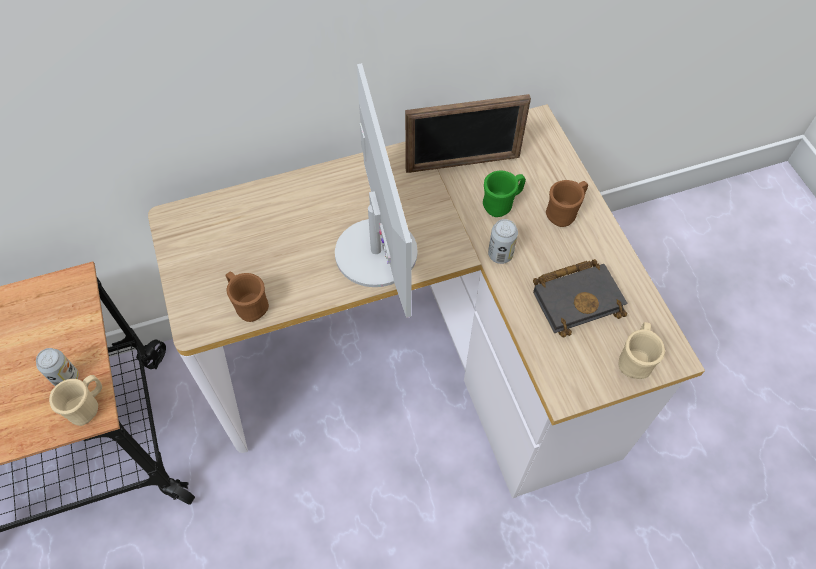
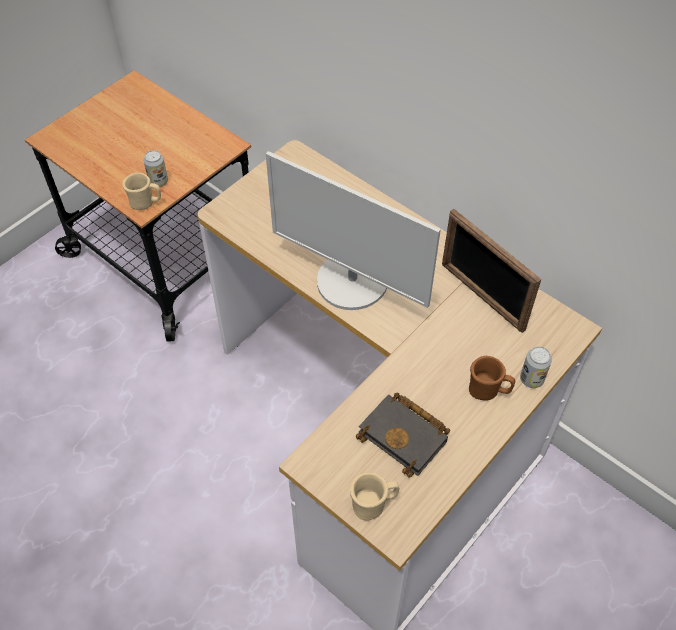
camera: 60 degrees right, 5 degrees down
brown mug [226,271,269,322] -> none
monitor [335,63,418,318] -> monitor turned 75 degrees clockwise [266,151,441,310]
green mug [483,170,526,217] -> none
can [488,219,518,264] -> can moved to [520,346,552,388]

